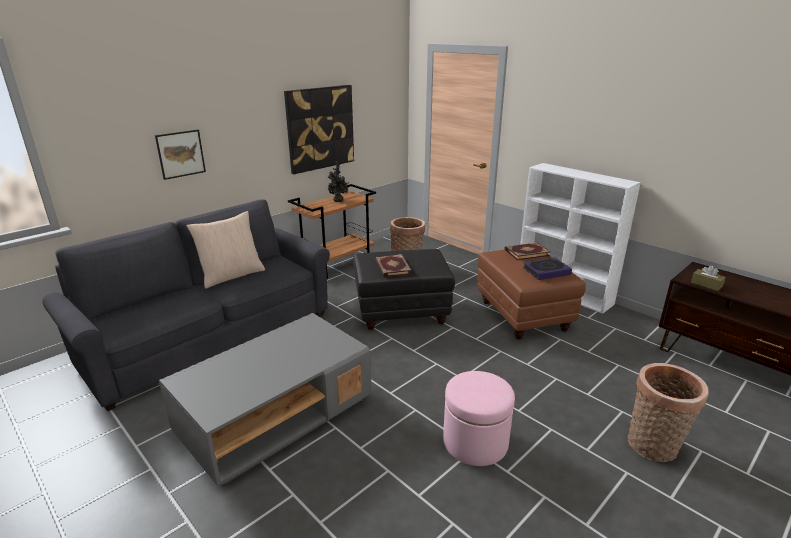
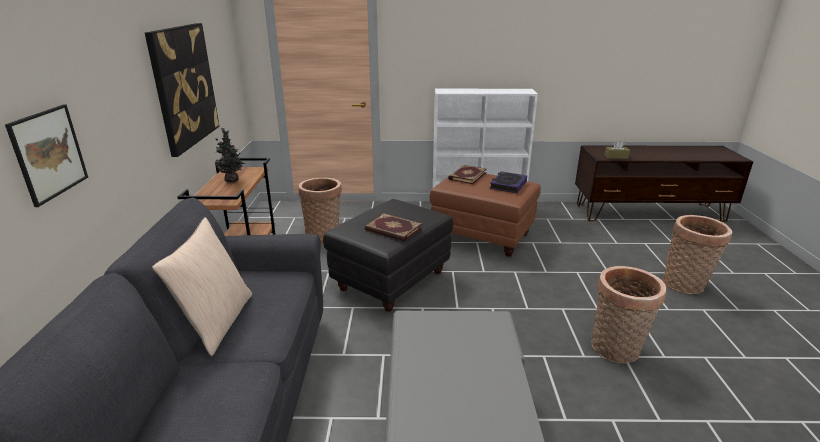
camera: 45 degrees left, 0 degrees up
pink ottoman [443,371,515,466] -> basket [591,266,666,363]

